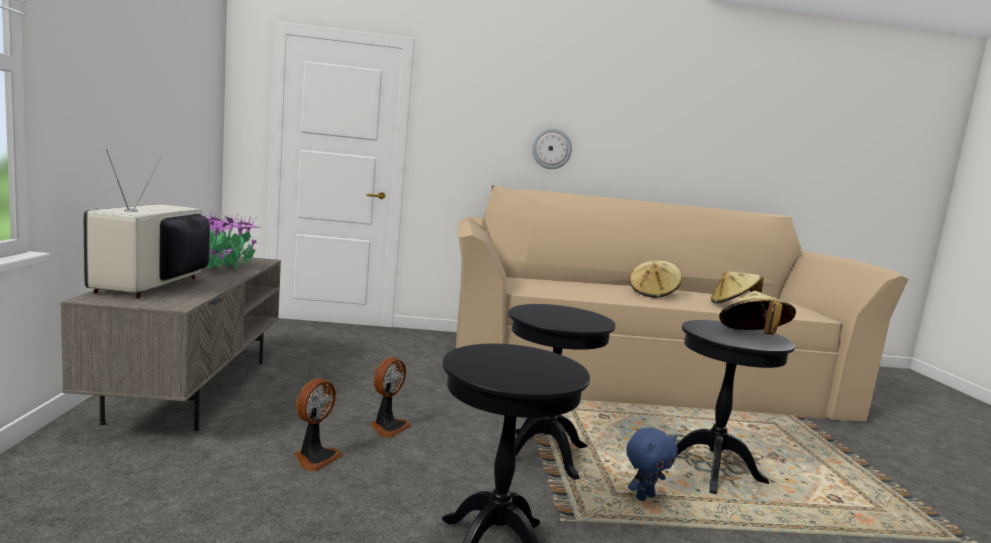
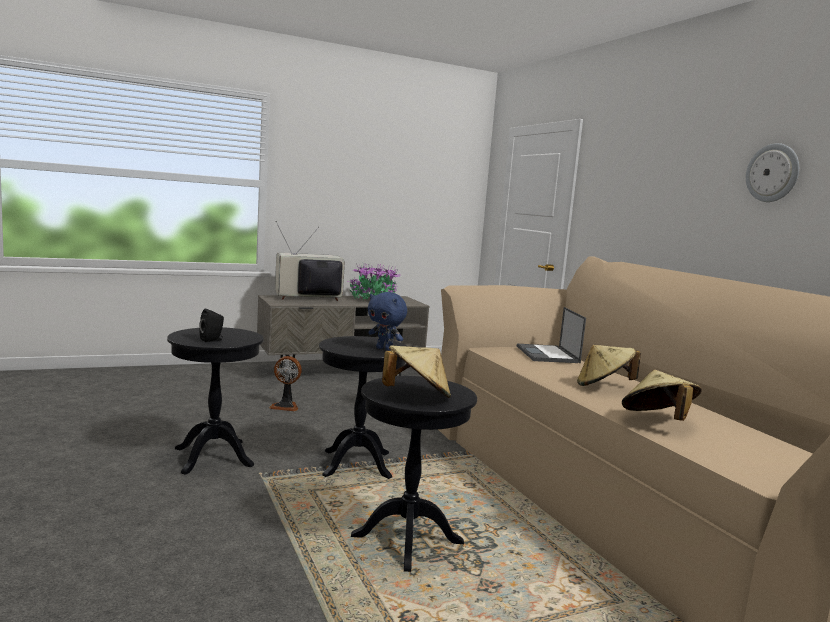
camera: 70 degrees right, 0 degrees up
fan [370,357,412,438] -> none
wall clock [532,128,572,169] -> wall clock moved to [746,143,799,202]
blue plush toy [626,428,678,501] -> blue plush toy moved to [368,292,407,351]
none -> black speaker [199,309,224,342]
none -> laptop [517,307,586,363]

